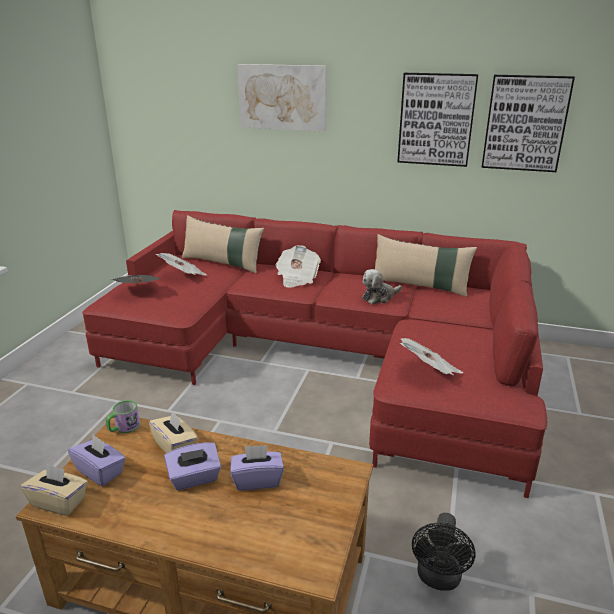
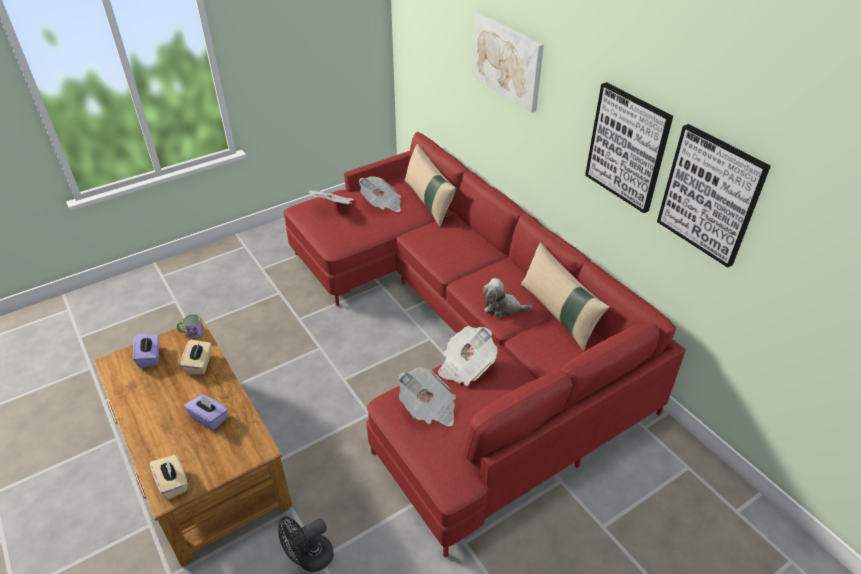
camera: 40 degrees right, 15 degrees up
beige tissue box [21,463,88,516] -> beige tissue box moved to [150,455,188,500]
purple tissue box [164,442,221,490] -> none
newspaper [276,245,321,288] -> newspaper moved to [438,326,498,386]

